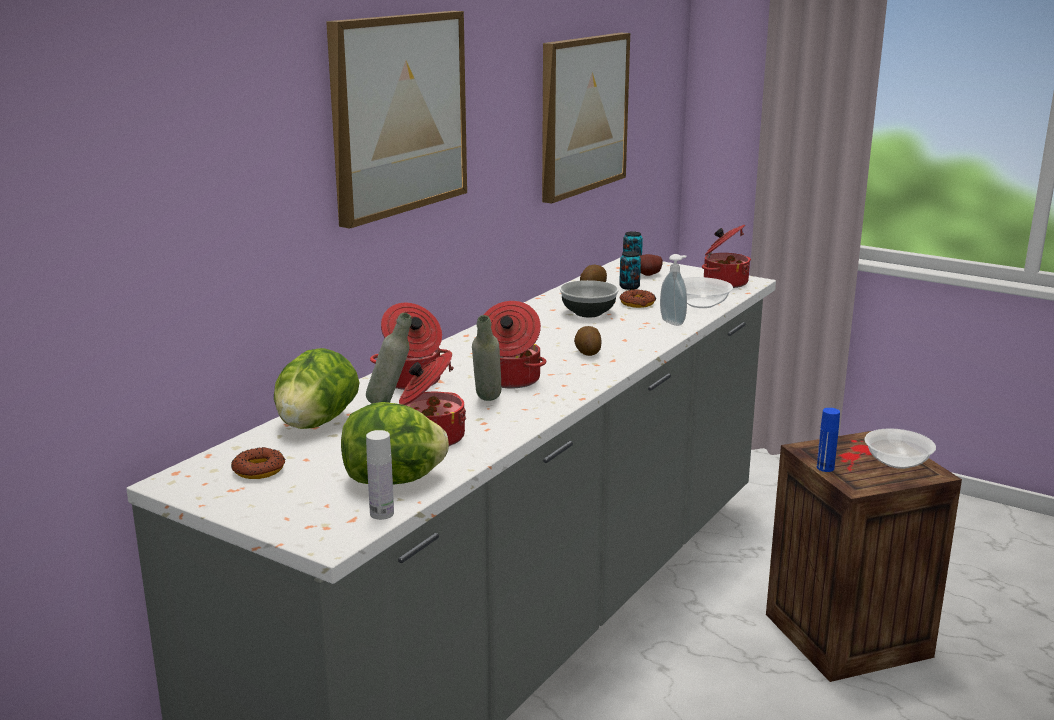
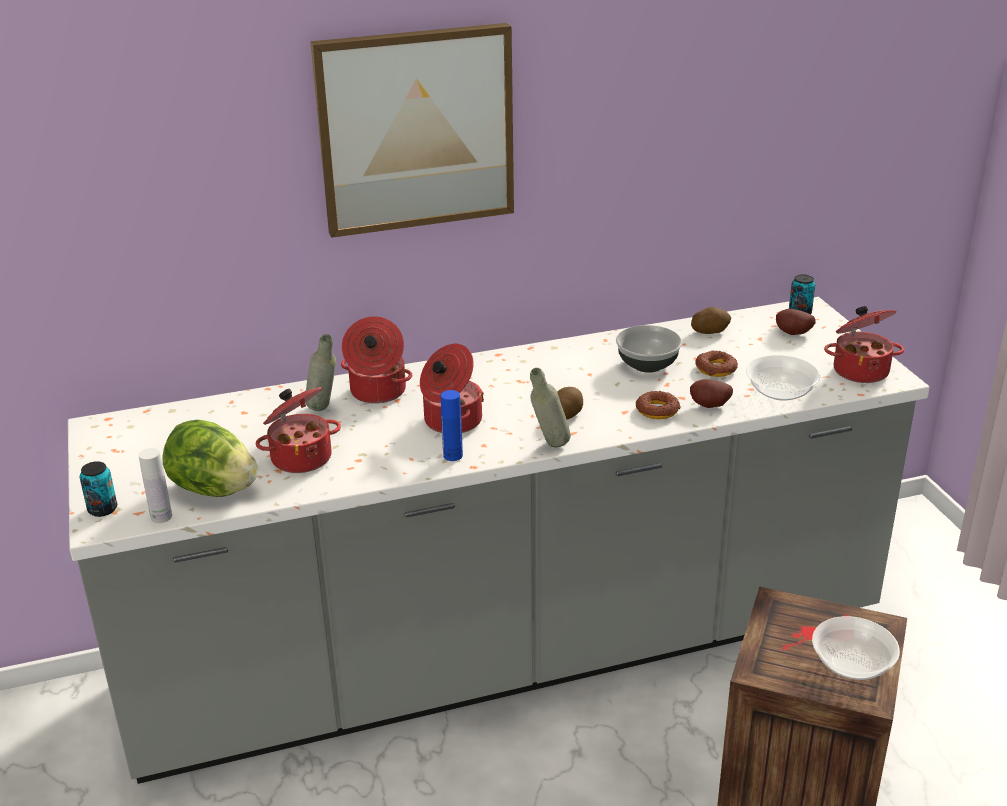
camera: 40 degrees right, 10 degrees up
donut [231,447,285,479] -> donut moved to [636,391,681,419]
lettuce [274,348,360,429] -> none
grey bottle [472,315,501,401] -> grey bottle moved to [530,368,571,447]
picture [542,33,630,204] -> none
can [619,251,641,290] -> can moved to [80,461,117,517]
soap dispenser [660,254,687,326] -> potato [690,379,733,408]
blue bottle [817,408,840,472] -> blue bottle moved to [441,390,463,461]

